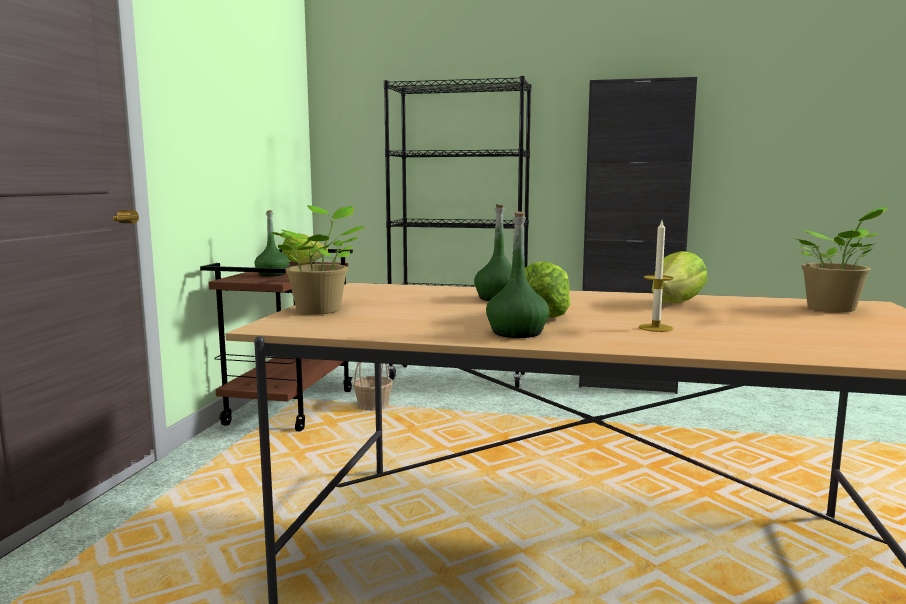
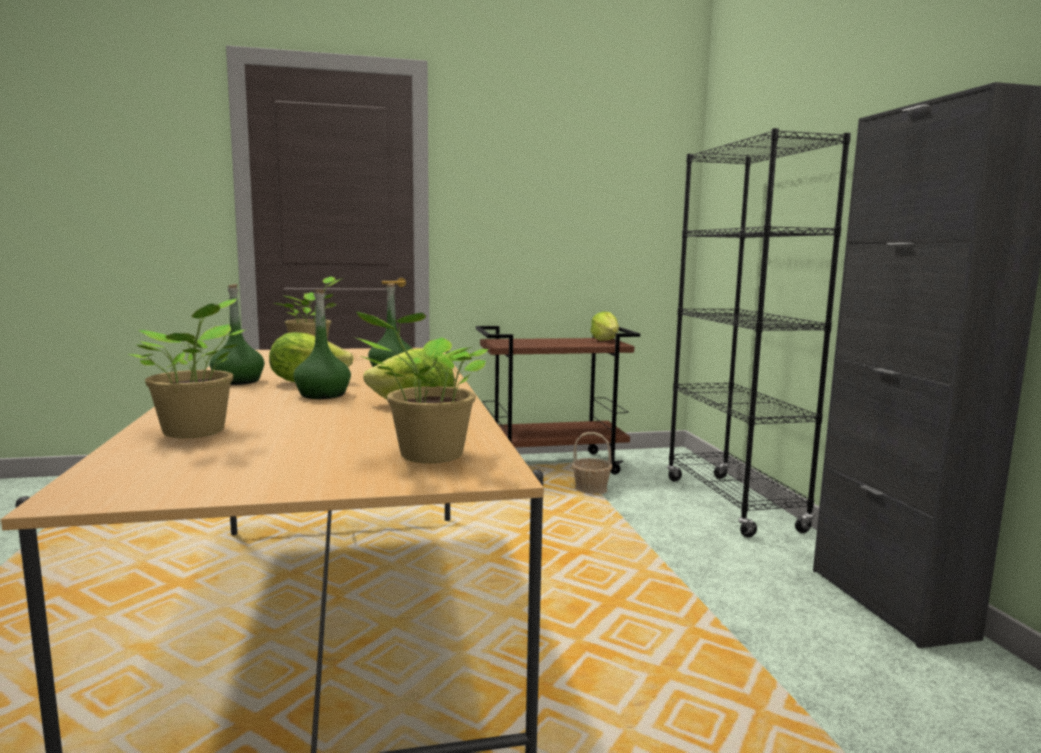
camera: 65 degrees right, 0 degrees up
green bottle [254,210,289,277] -> green bottle moved to [294,289,351,399]
candle [639,221,674,332] -> none
none -> potted plant [128,298,247,438]

